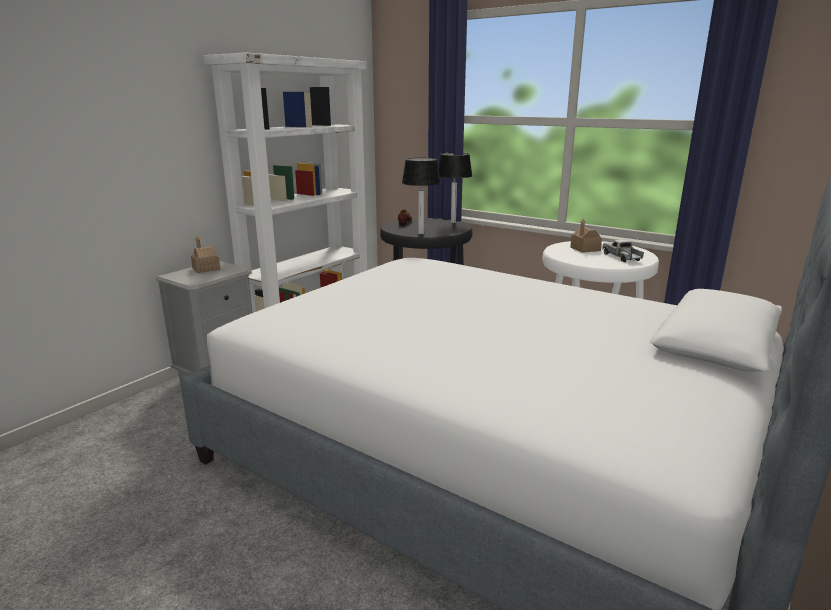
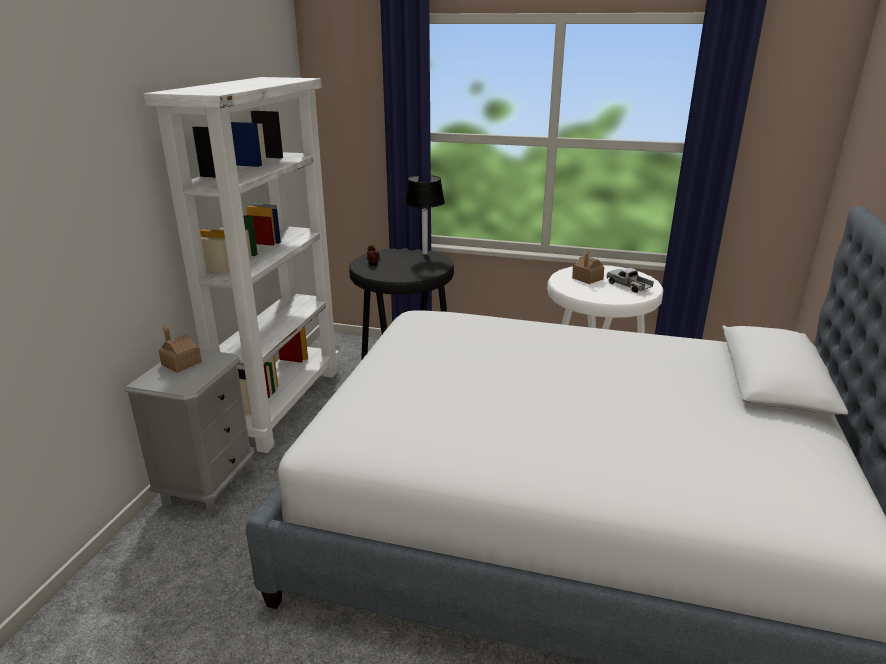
camera: 20 degrees left, 5 degrees up
table lamp [402,158,441,234] -> none

